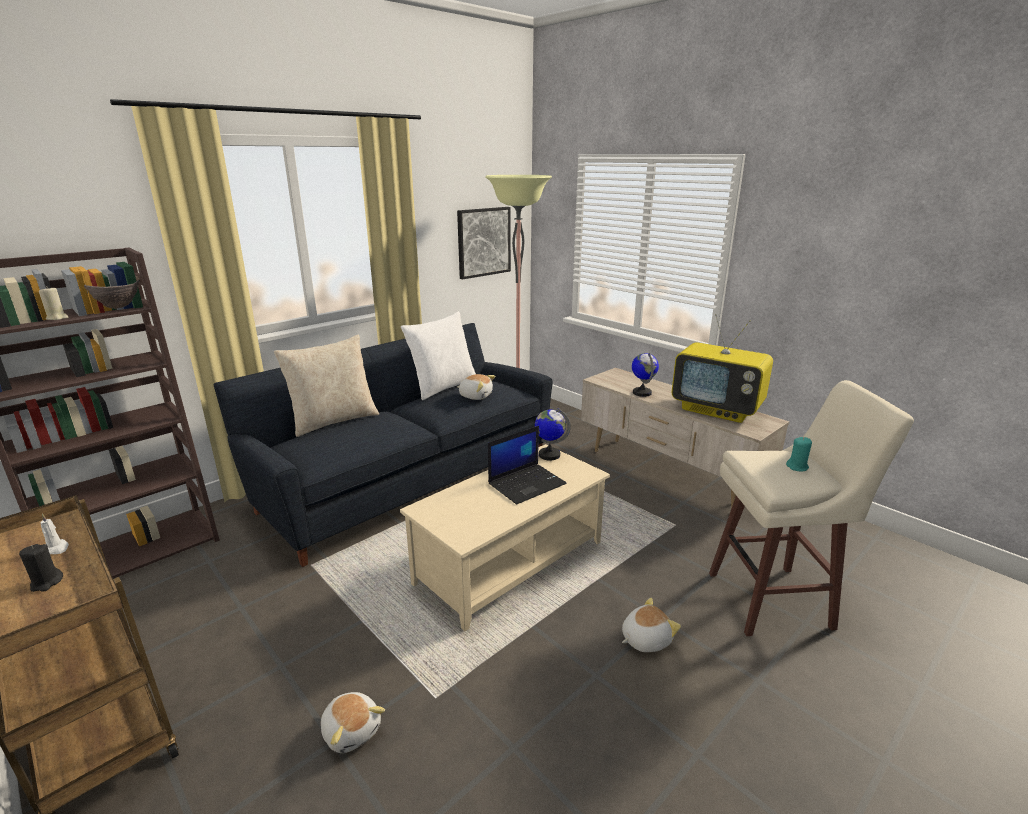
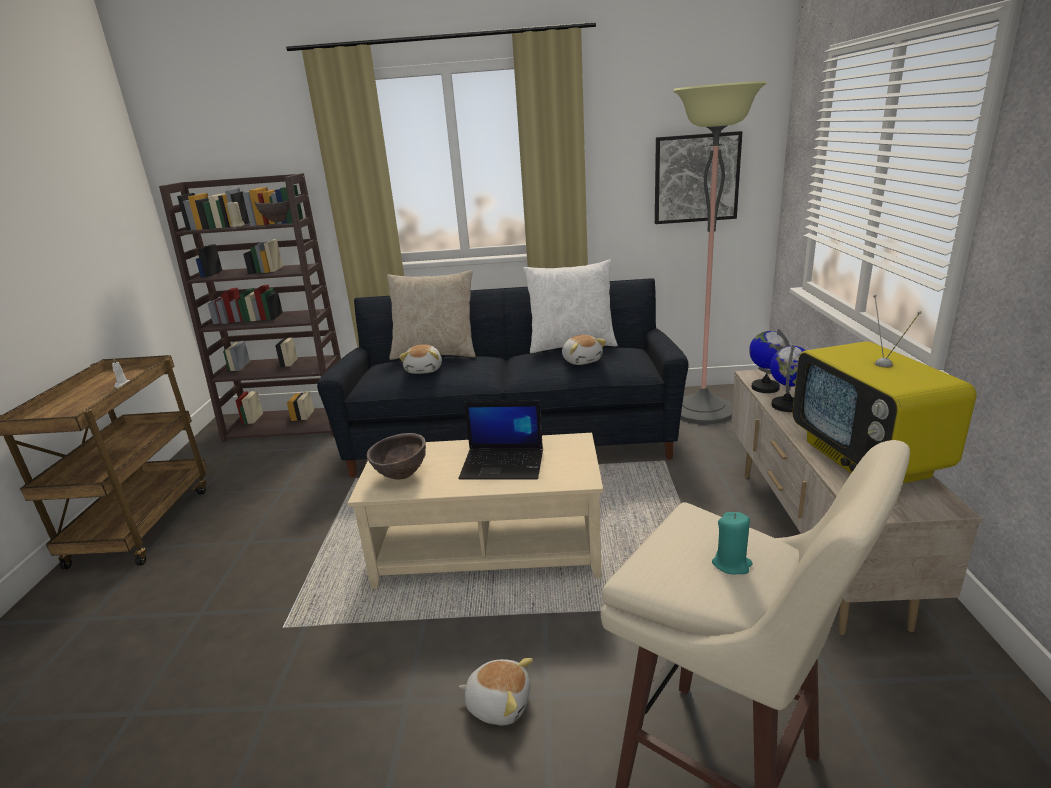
camera: 45 degrees right, 0 degrees up
black candle [19,544,63,592] -> none
plush toy [321,692,385,753] -> plush toy moved to [399,344,442,374]
globe [535,408,571,461] -> globe moved to [749,329,790,393]
none -> brown bowl [367,433,426,480]

